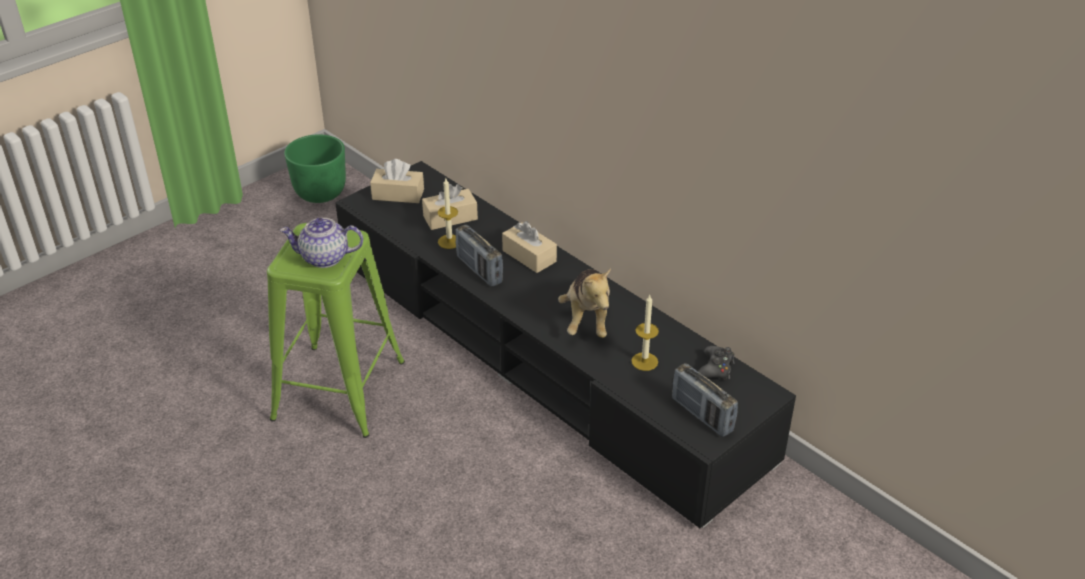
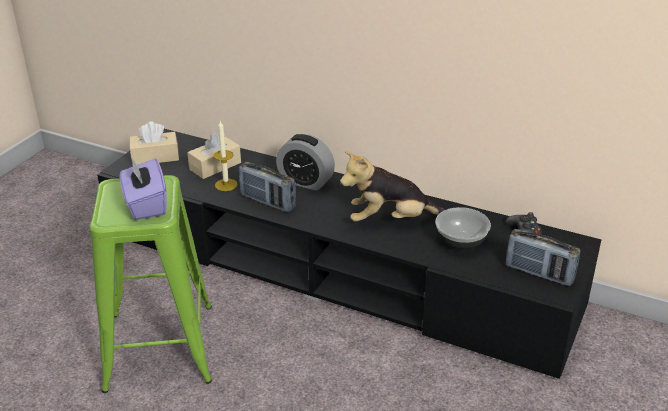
camera: 20 degrees left, 5 degrees down
teapot [280,218,363,268] -> purple tissue box [120,158,167,220]
green planter [284,134,346,203] -> none
beige tissue box [502,221,557,273] -> alarm clock [276,134,335,191]
plush toy [558,268,611,338] -> plush toy turned 105 degrees clockwise [340,151,445,222]
candle [631,295,659,371] -> bowl [435,207,491,249]

